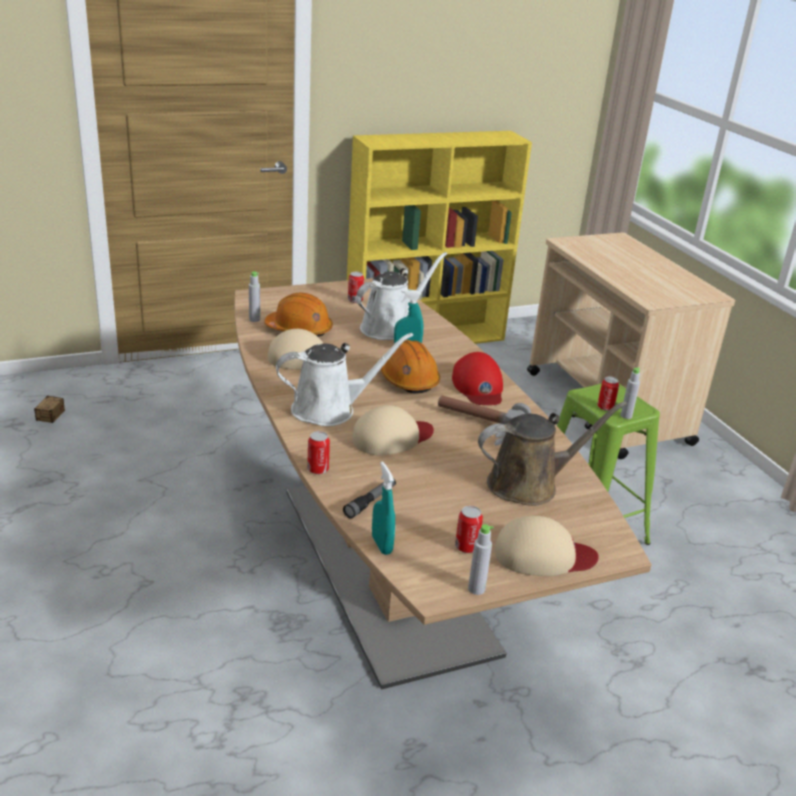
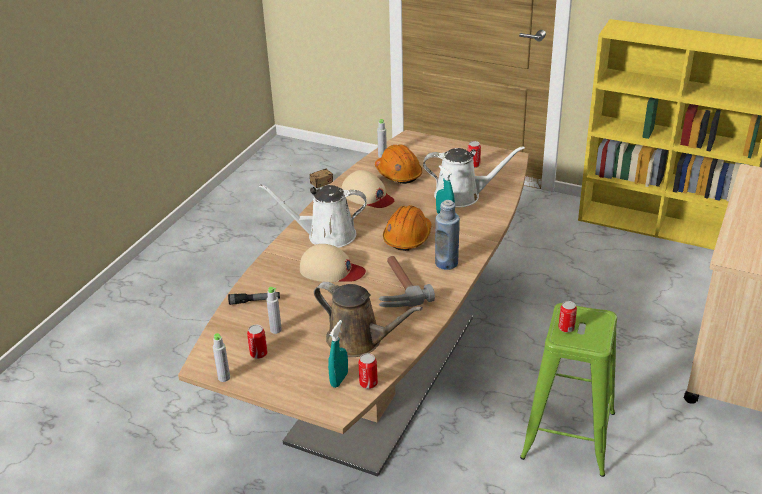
camera: 50 degrees right, 5 degrees up
white watering can [276,333,413,426] -> white watering can turned 150 degrees clockwise [259,184,367,248]
can [307,431,330,474] -> can moved to [359,353,378,389]
turquoise spray bottle [372,462,395,555] -> turquoise spray bottle moved to [328,320,348,388]
red cap [452,352,503,405] -> blue bottle [435,200,460,270]
beige cap [494,516,599,576] -> none
grey bottle [621,367,640,419] -> grey bottle moved to [266,287,282,334]

